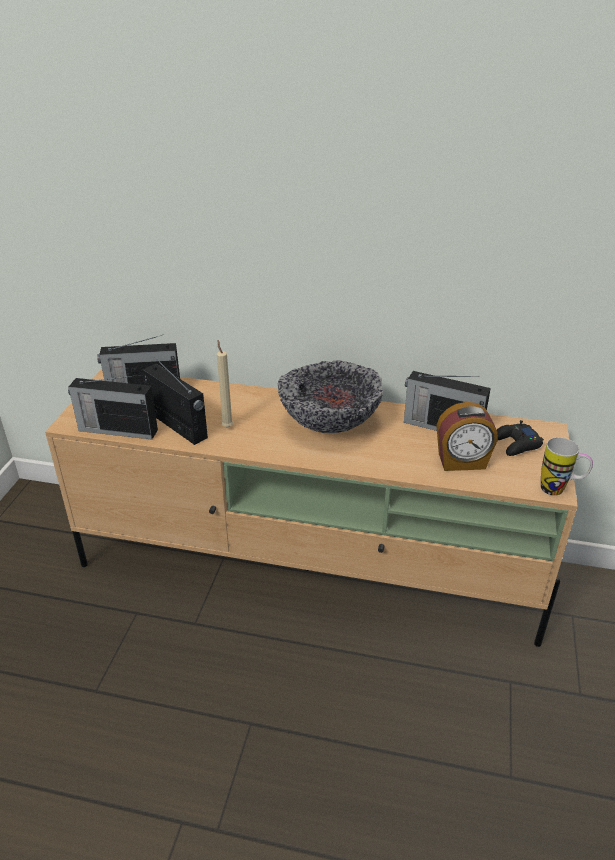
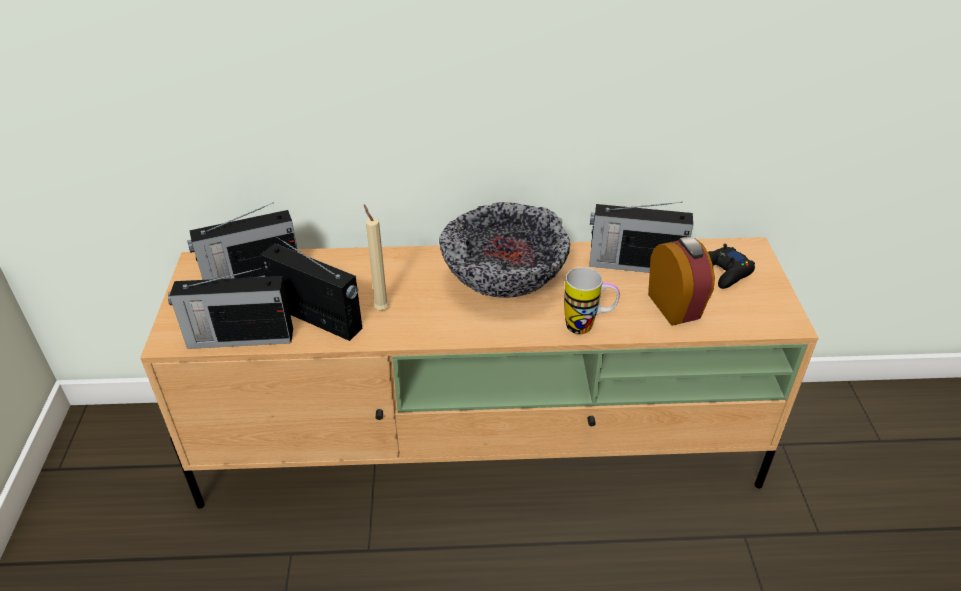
camera: 15 degrees left, 5 degrees up
alarm clock [436,402,498,471] -> alarm clock turned 90 degrees counterclockwise [648,236,715,326]
mug [541,437,593,496] -> mug moved to [564,267,620,334]

